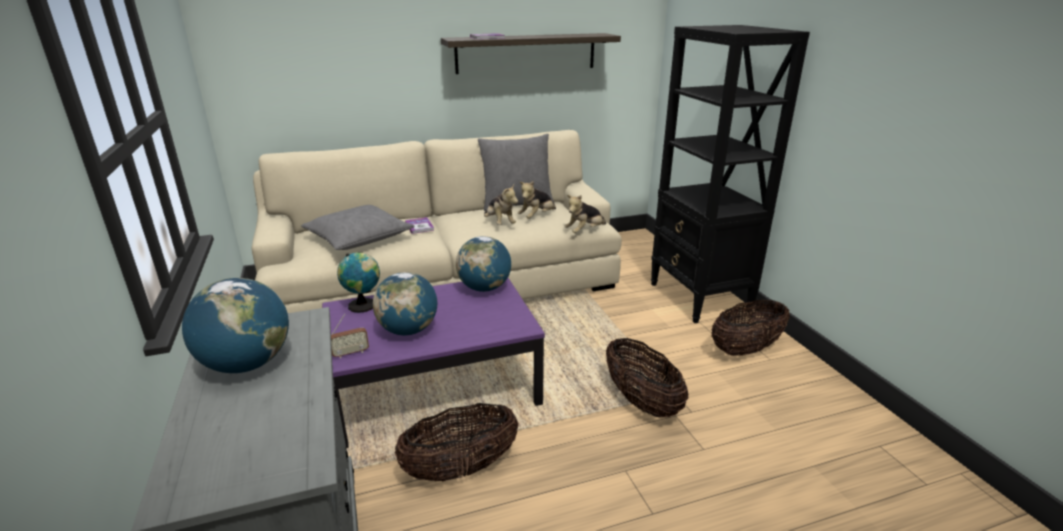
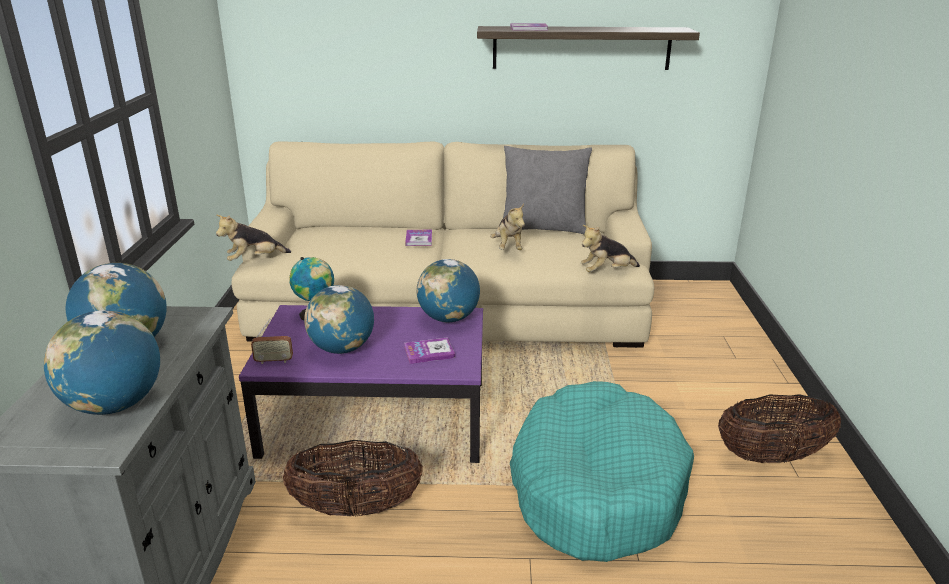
camera: 20 degrees right, 0 degrees up
grey pillow [301,205,414,250] -> none
plush toy [518,181,556,219] -> plush toy moved to [216,214,291,261]
basket [606,338,689,417] -> turquoise dog bed [510,381,694,562]
black bookcase [651,25,810,323] -> none
none -> globe [44,310,160,415]
none -> book [404,337,455,364]

